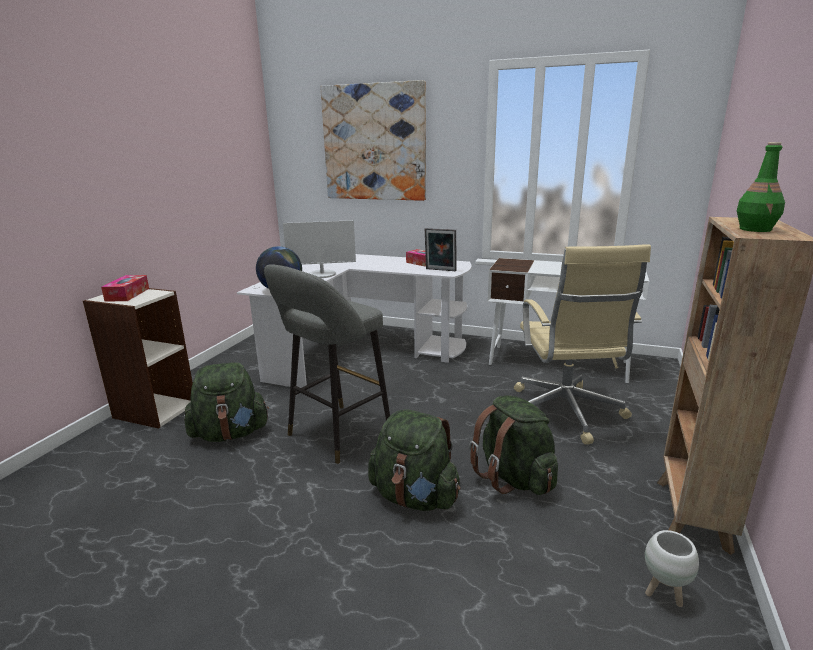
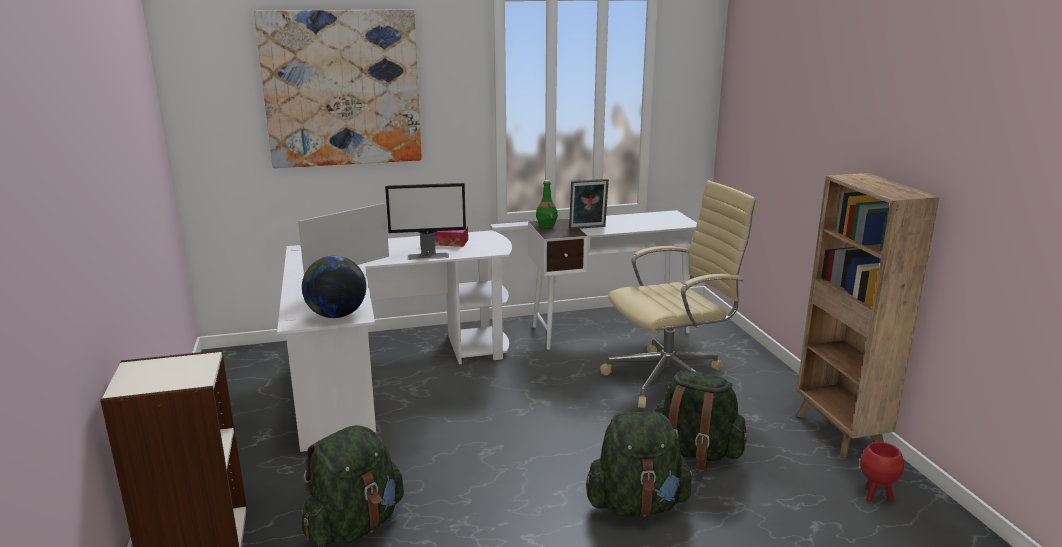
camera: 35 degrees left, 0 degrees up
tissue box [101,275,149,301] -> none
grey stool [264,264,390,464] -> none
picture frame [425,228,457,271] -> picture frame moved to [569,179,609,229]
beige office chair [514,244,651,445] -> beige office chair turned 75 degrees counterclockwise [600,180,757,408]
white planter [645,530,699,607] -> red planter [860,442,904,502]
green bottle [737,142,785,232] -> green bottle moved to [536,180,558,228]
none -> monitor [385,183,466,260]

